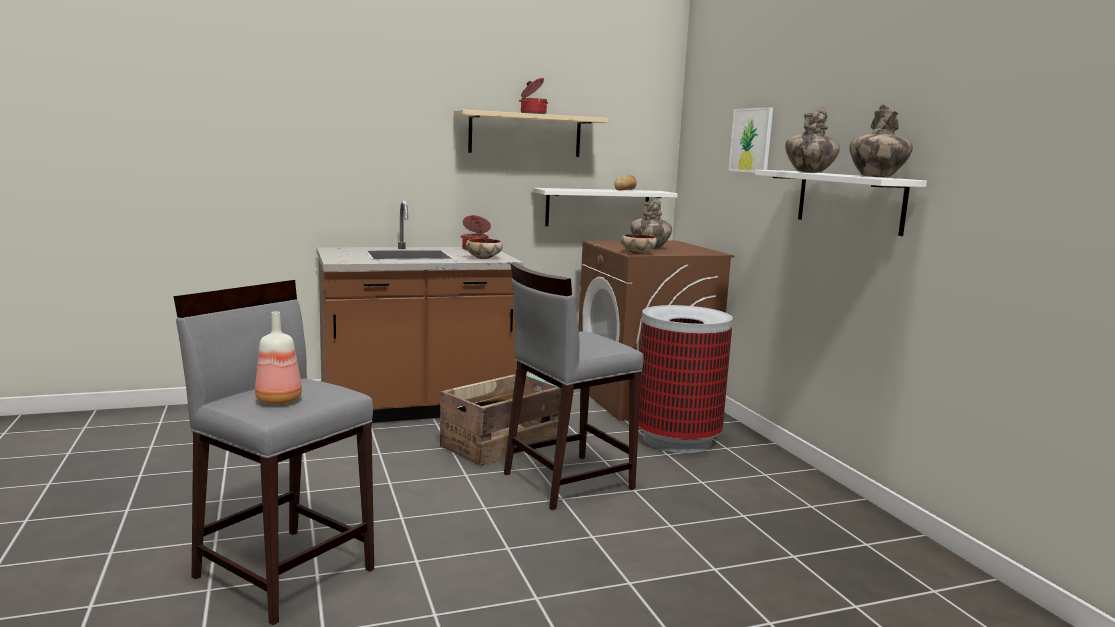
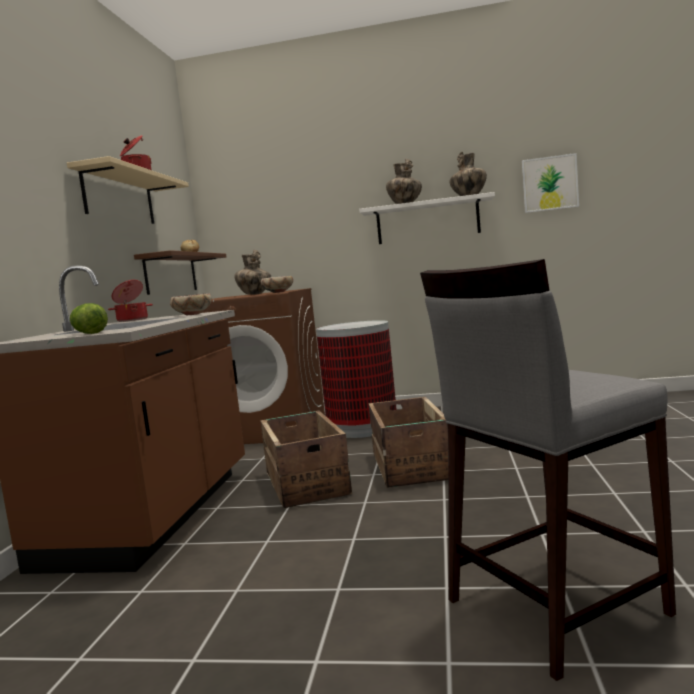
camera: 60 degrees left, 5 degrees down
bottle [255,311,302,405] -> none
grey stool [504,262,644,510] -> crate [368,397,448,488]
white shelf [533,188,678,226] -> brown shelf [134,250,226,295]
picture [729,107,773,173] -> picture moved to [522,153,579,213]
none -> lettuce [70,303,108,334]

